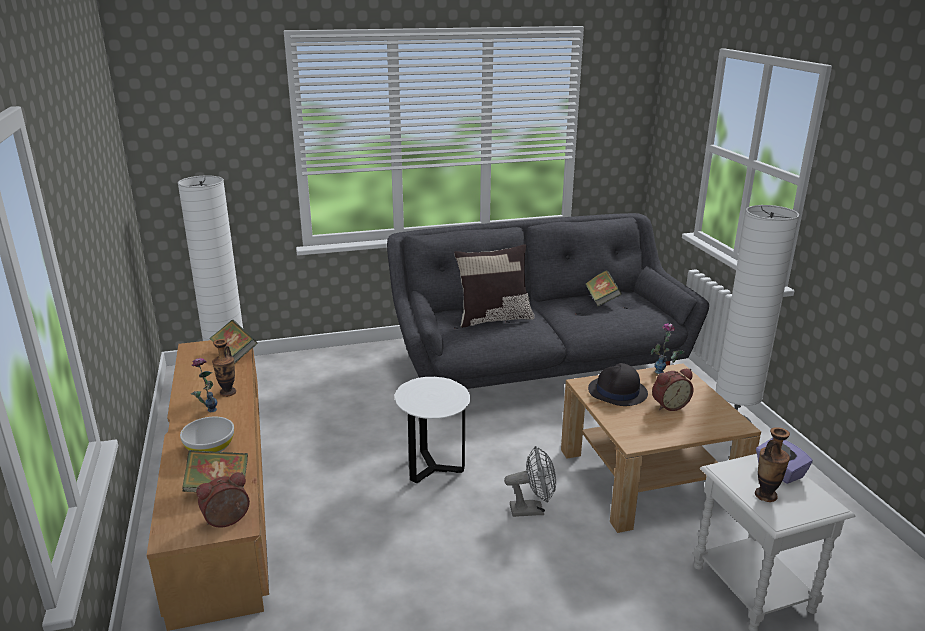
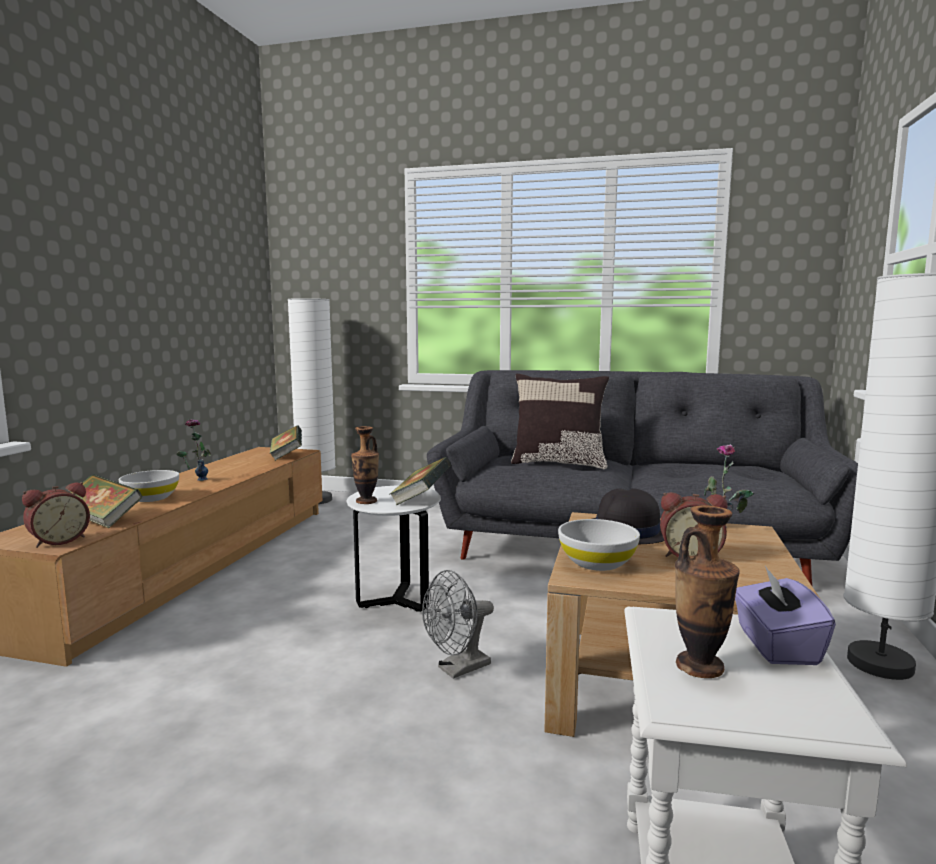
camera: 30 degrees right, 15 degrees down
alarm clock [196,472,250,527] -> alarm clock turned 135 degrees clockwise [22,482,90,548]
vase [212,339,236,397] -> vase moved to [351,426,379,504]
grey fan [504,446,556,517] -> grey fan turned 120 degrees clockwise [422,570,494,679]
book [586,270,622,306] -> book moved to [389,457,452,505]
none -> white bowl [558,519,640,571]

